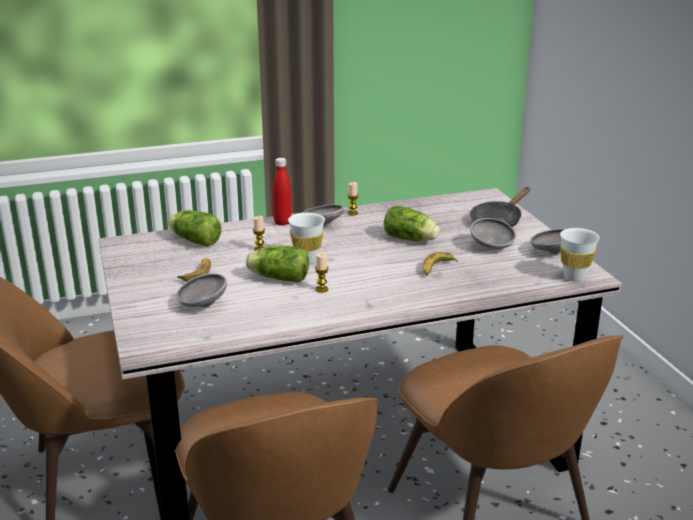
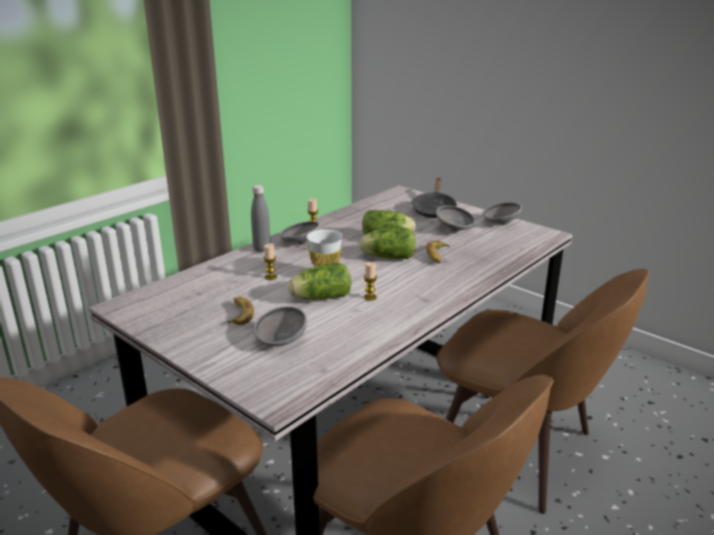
camera: 30 degrees left, 0 degrees up
lettuce [168,210,222,246] -> lettuce moved to [359,228,416,259]
red bottle [273,158,292,226] -> grey bottle [251,185,271,252]
white cup [560,228,599,282] -> none

